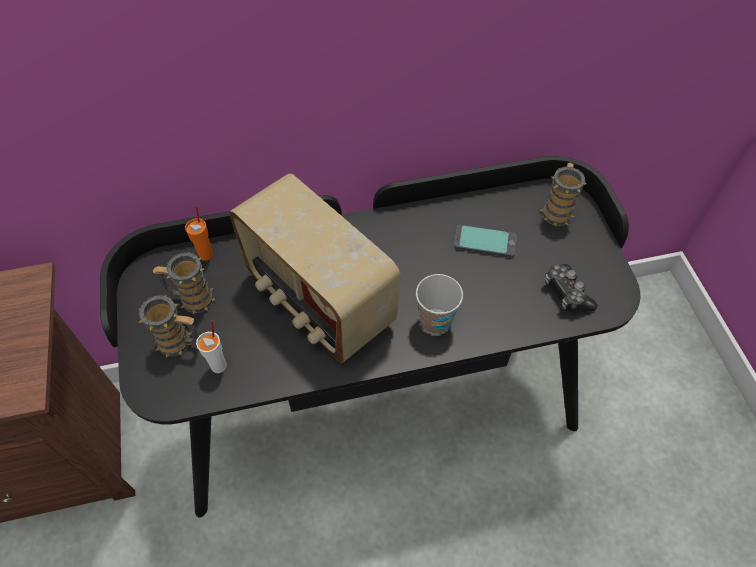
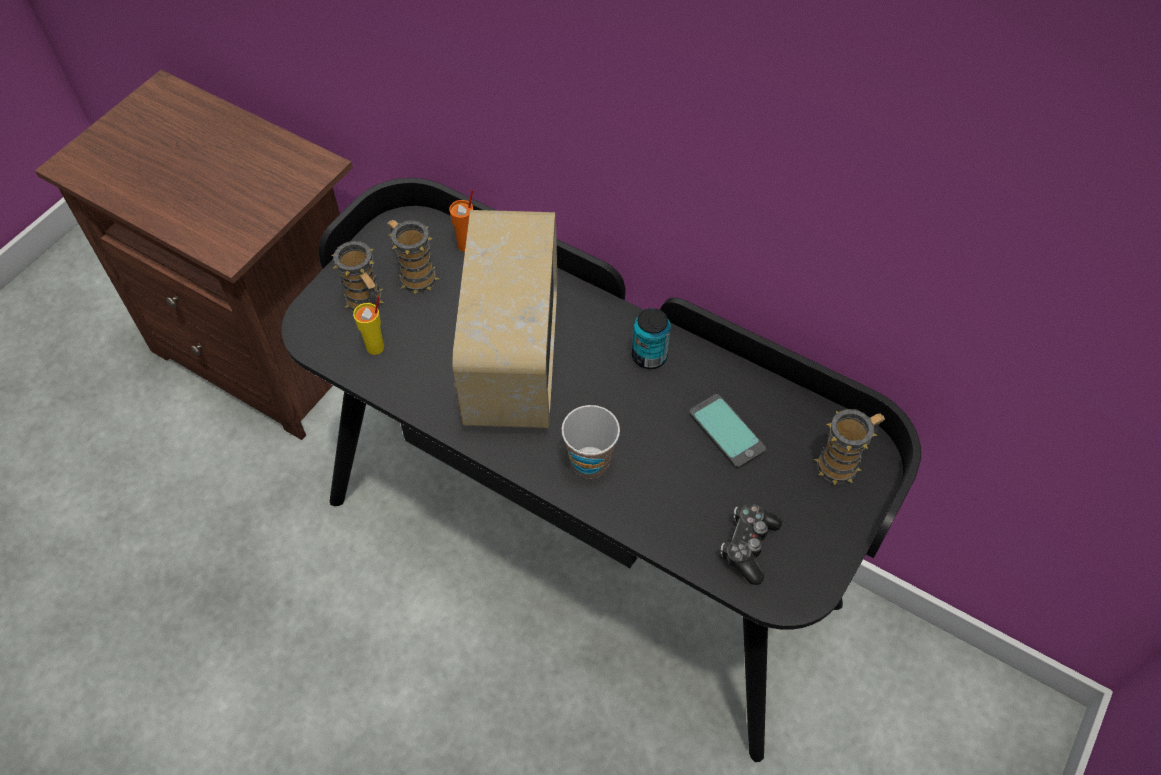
camera: 45 degrees right, 0 degrees up
white cup [196,321,227,373] -> yellow cup [353,296,384,355]
none -> can [632,308,671,369]

